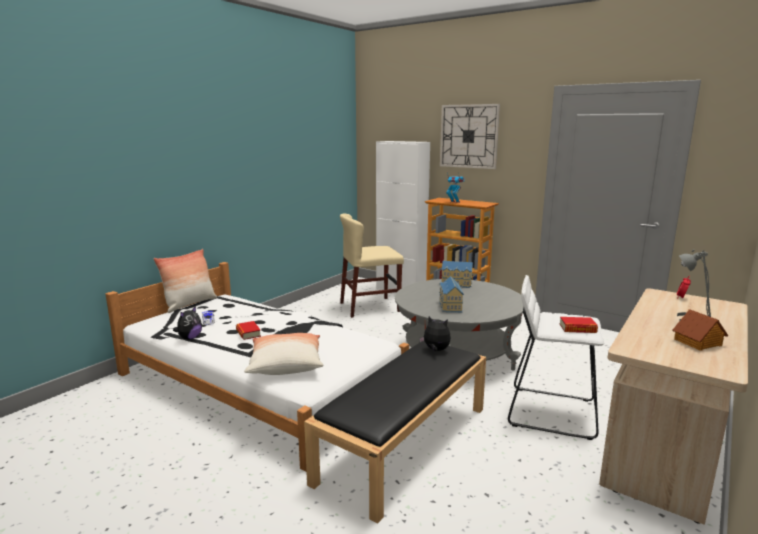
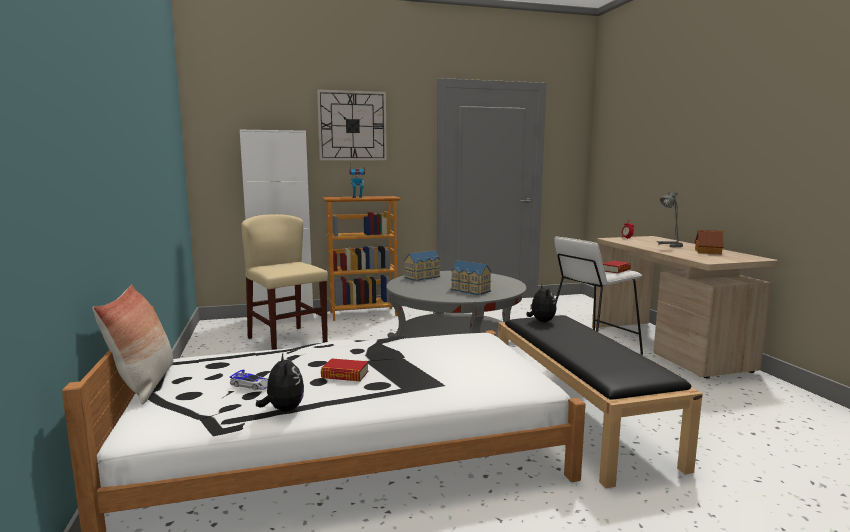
camera: 50 degrees left, 5 degrees down
pillow [244,333,323,375] -> none
beige chair [340,213,404,318] -> beige chair turned 120 degrees clockwise [242,214,328,350]
plush toy [419,316,451,351] -> plush toy turned 105 degrees clockwise [526,285,556,322]

